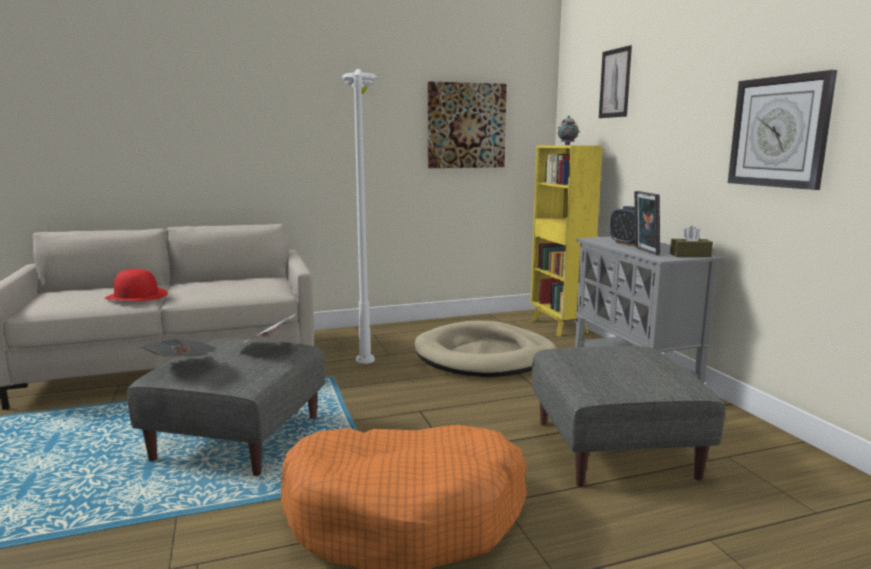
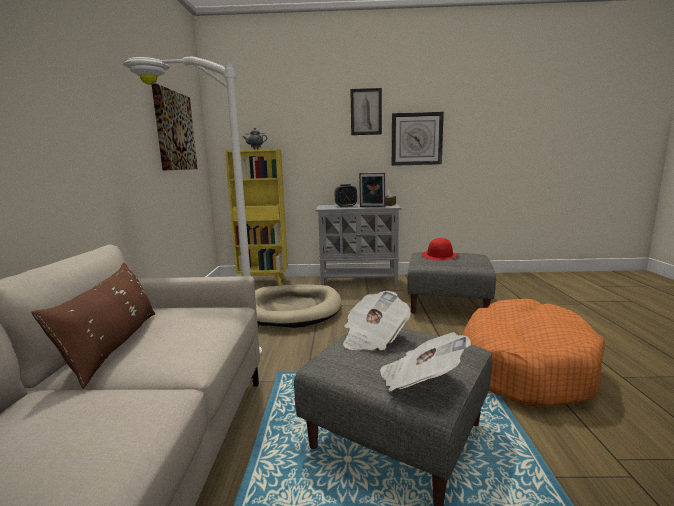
camera: 70 degrees left, 0 degrees up
red hat [104,269,168,301] -> red hat moved to [422,238,459,261]
picture [599,45,632,118] -> picture moved to [350,88,382,135]
none -> brown pillow [32,262,155,389]

